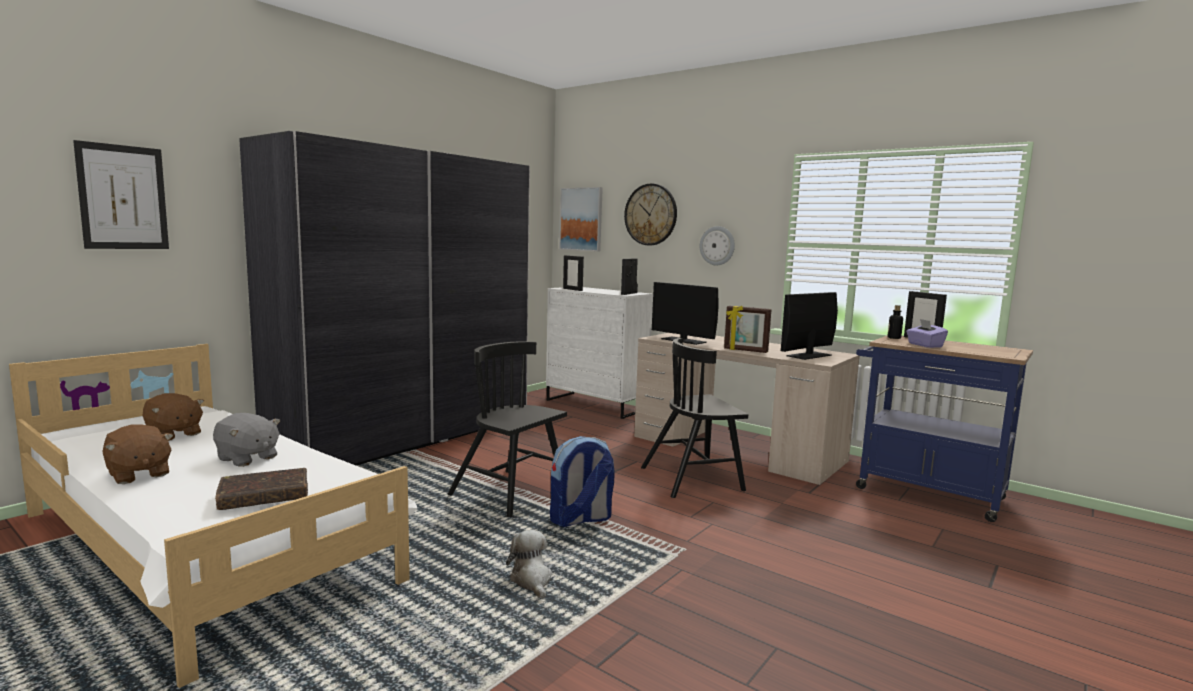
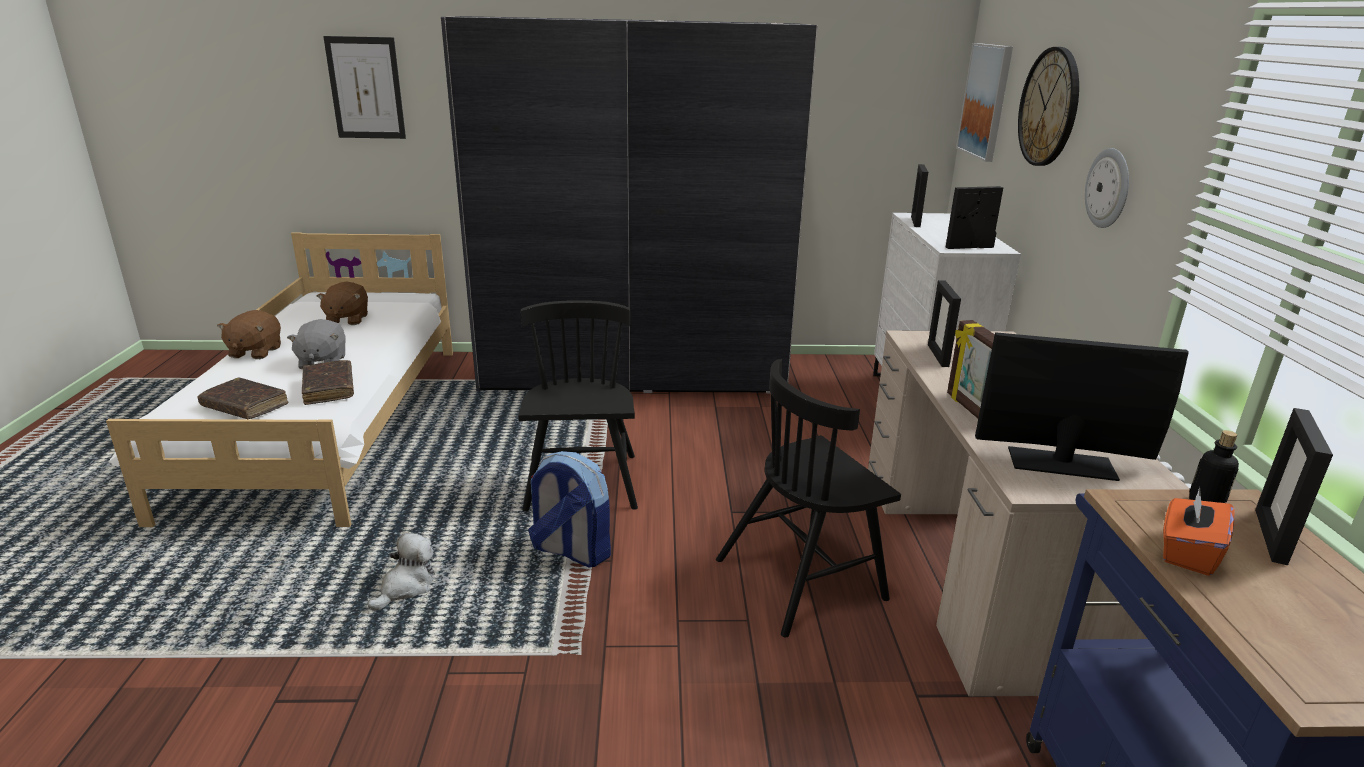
camera: 50 degrees right, 15 degrees up
black chair [641,338,748,498] -> black chair turned 60 degrees counterclockwise [716,359,901,638]
monitor [652,282,719,345] -> picture frame [928,280,961,367]
purple tissue box [906,319,948,348] -> orange tissue box [1163,487,1234,576]
none -> brown book [302,360,354,405]

